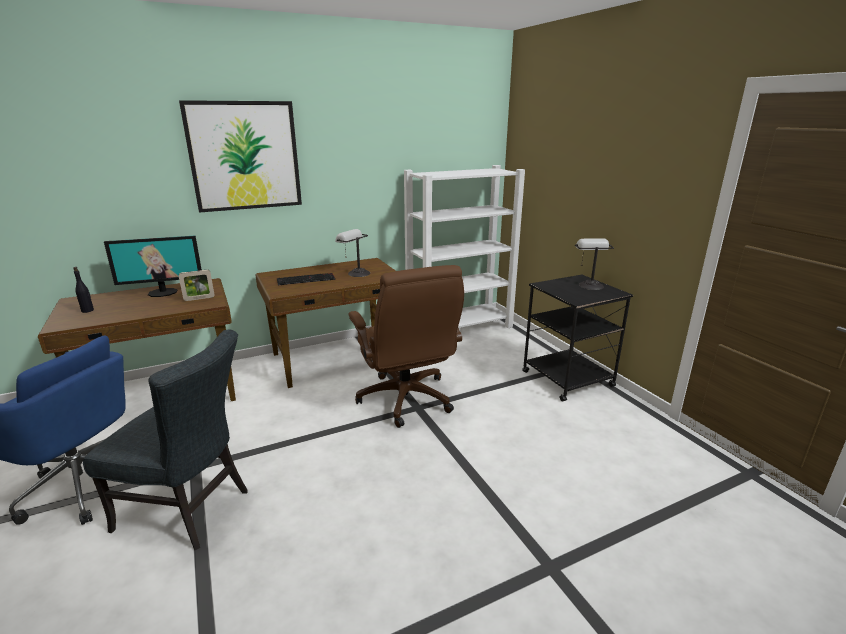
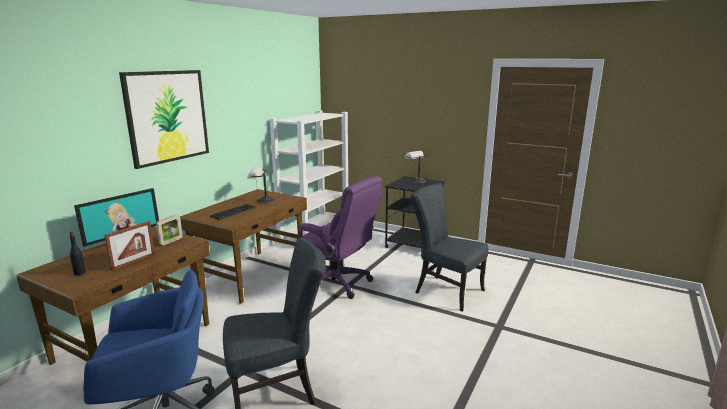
camera: 35 degrees left, 5 degrees down
brown office chair [348,265,464,428] -> purple office chair [298,176,382,299]
none -> picture frame [104,221,155,271]
none -> grey chair [410,183,488,312]

